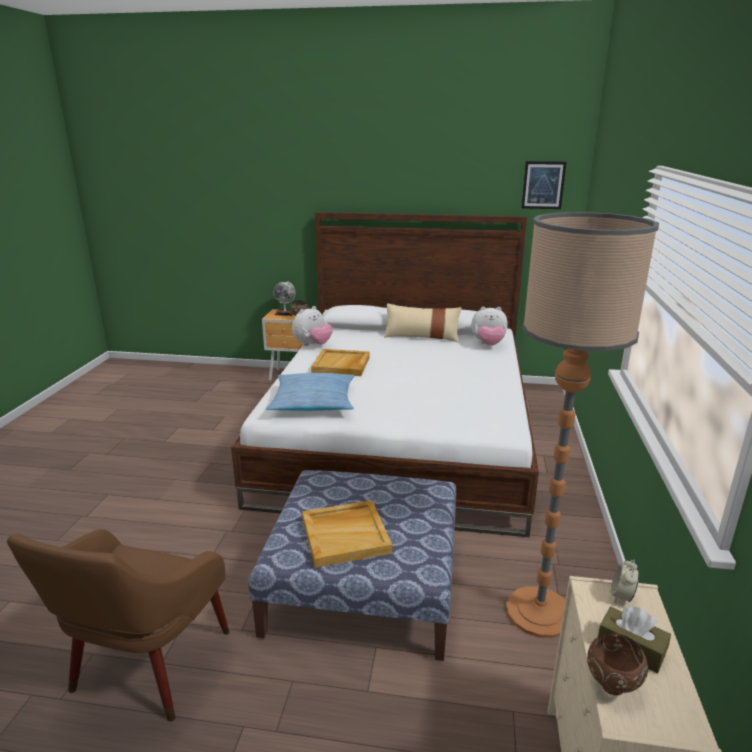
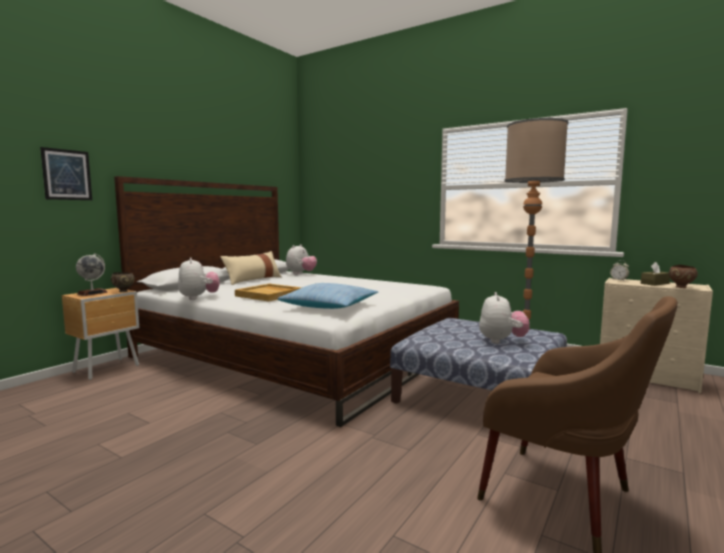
camera: 65 degrees left, 15 degrees down
beige tray [302,500,392,568] -> plush toy [479,292,530,344]
picture [521,161,566,209] -> picture moved to [40,147,92,200]

